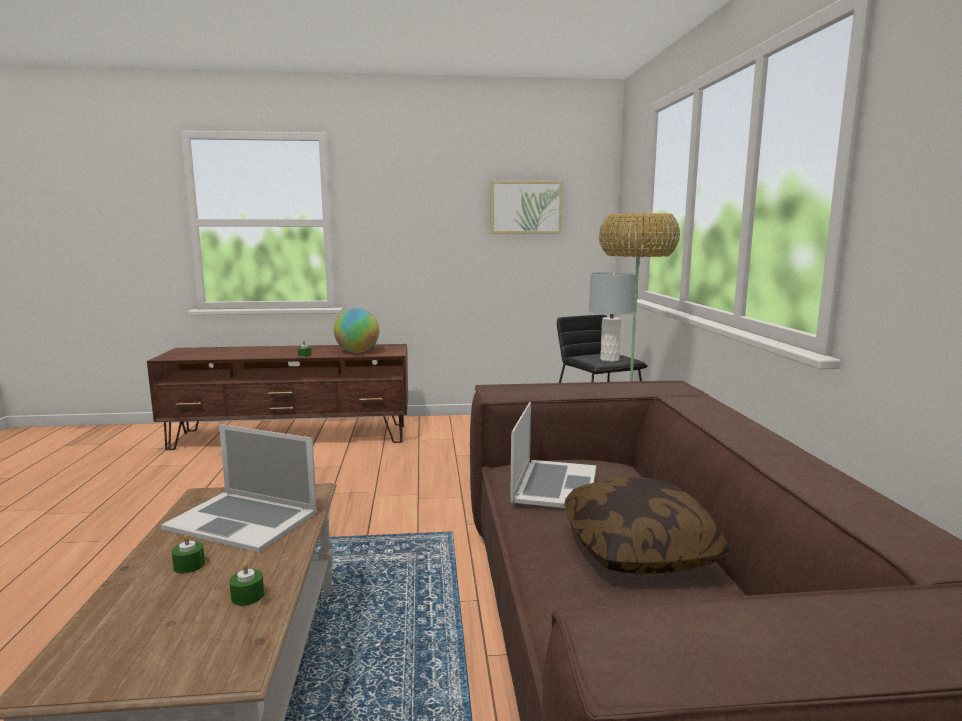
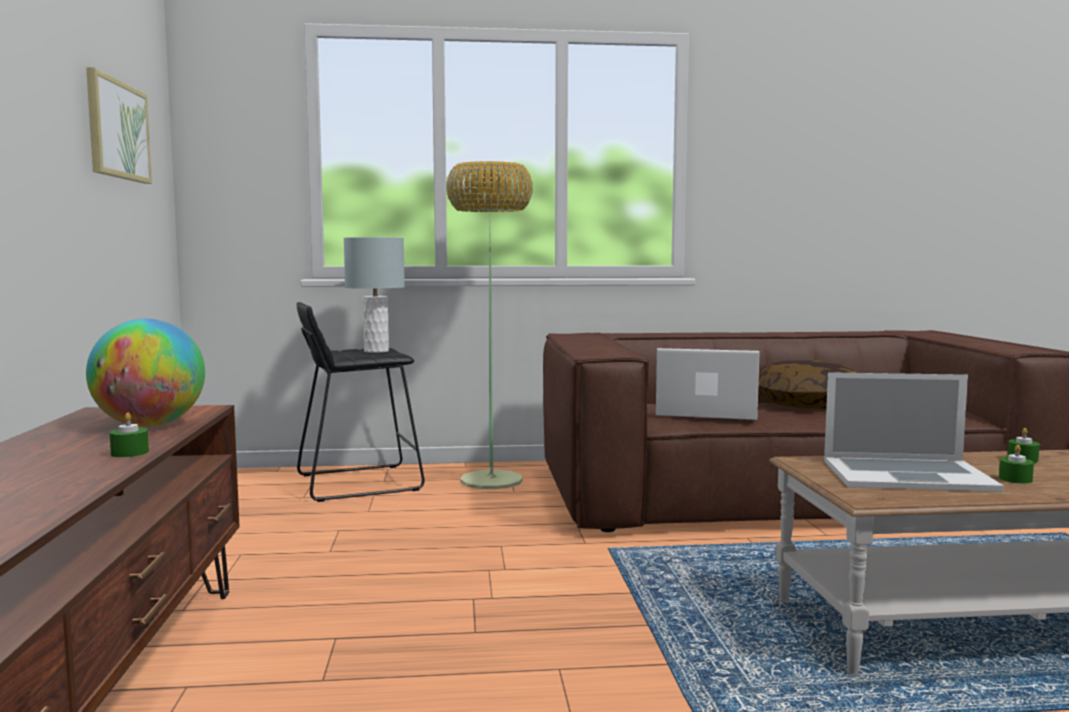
camera: 90 degrees left, 5 degrees down
laptop [161,424,317,553] -> laptop turned 75 degrees clockwise [824,372,1004,492]

